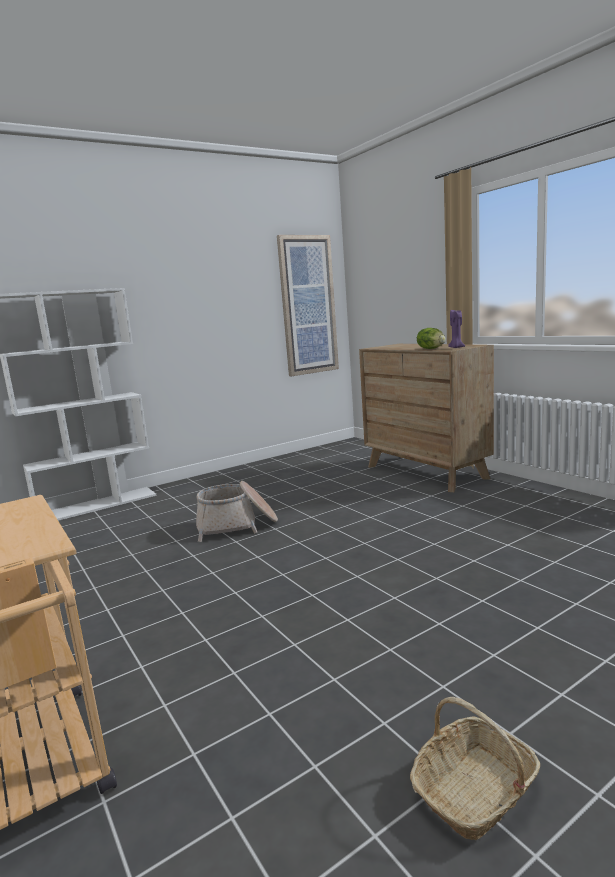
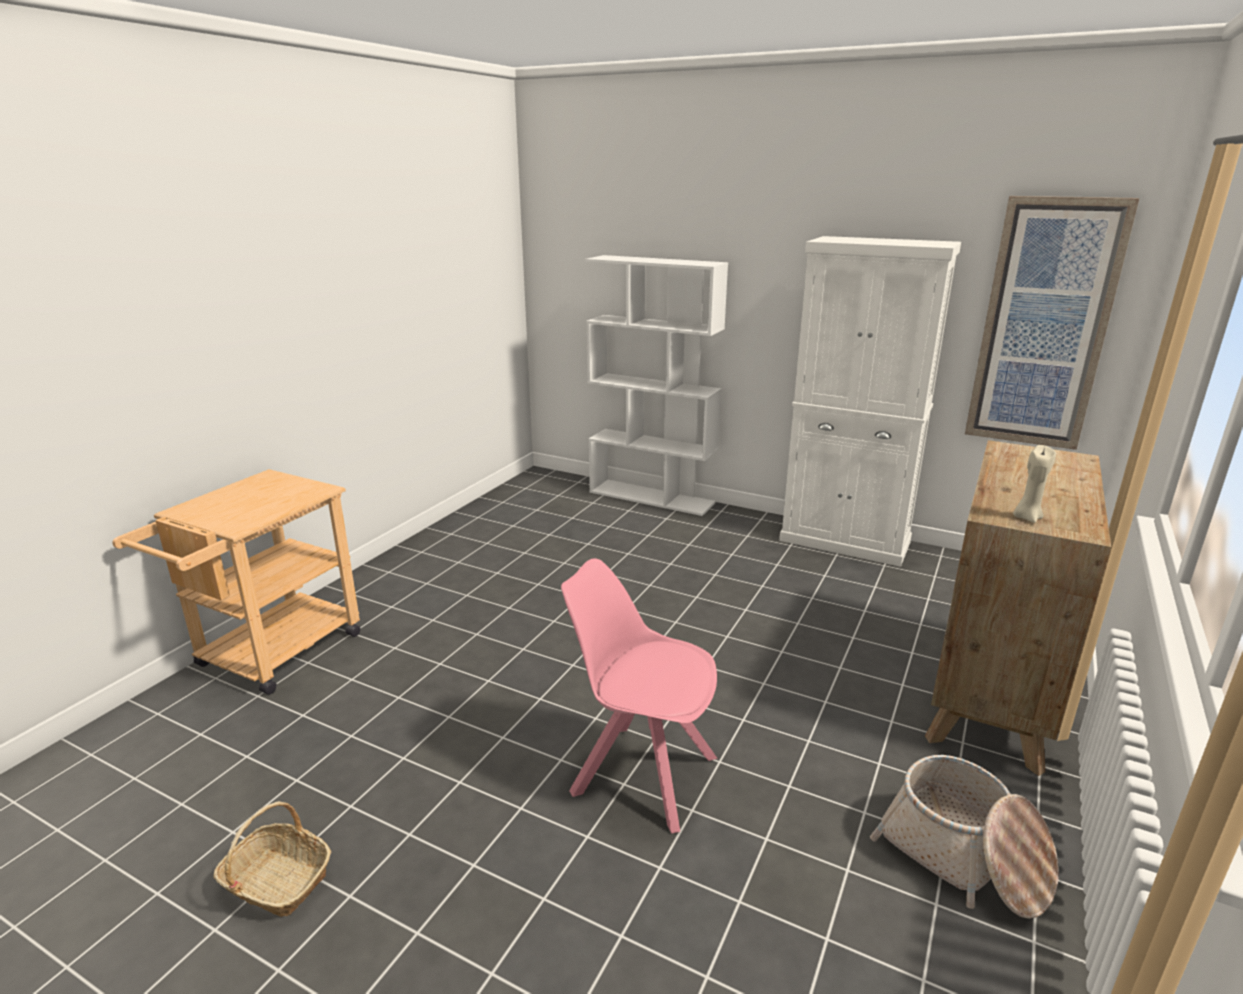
camera: 60 degrees right, 10 degrees up
basket [196,481,278,542] -> basket moved to [870,755,1059,919]
lettuce [417,328,446,349] -> none
purple candle [448,310,465,348] -> beige candle [1013,445,1056,523]
none -> pink chair [561,558,718,834]
none -> white cabinet [779,236,961,567]

